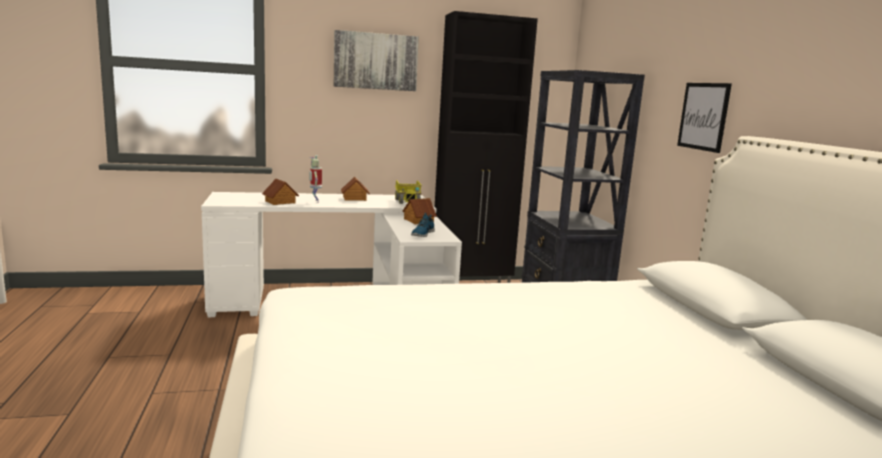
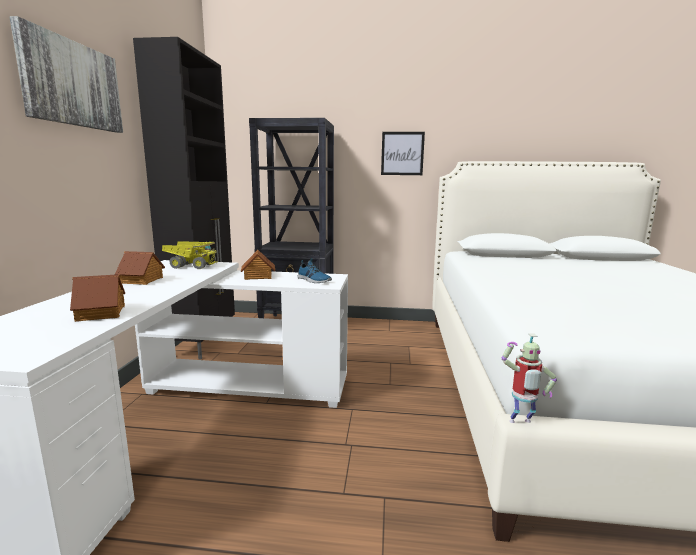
camera: 70 degrees left, 0 degrees up
toy robot [309,155,322,203] -> toy robot moved to [502,334,557,423]

